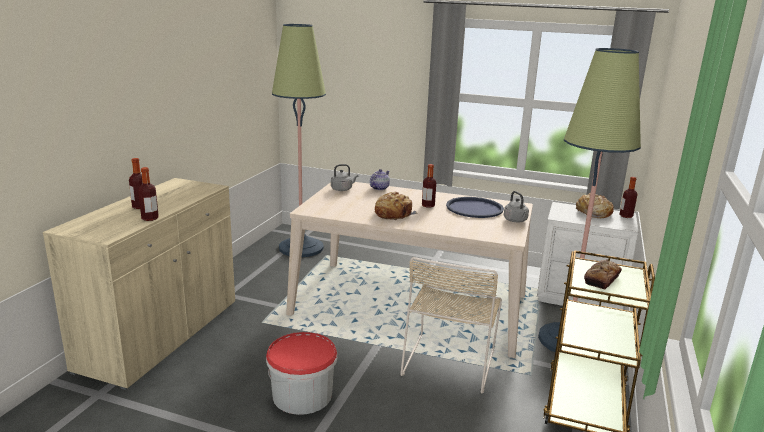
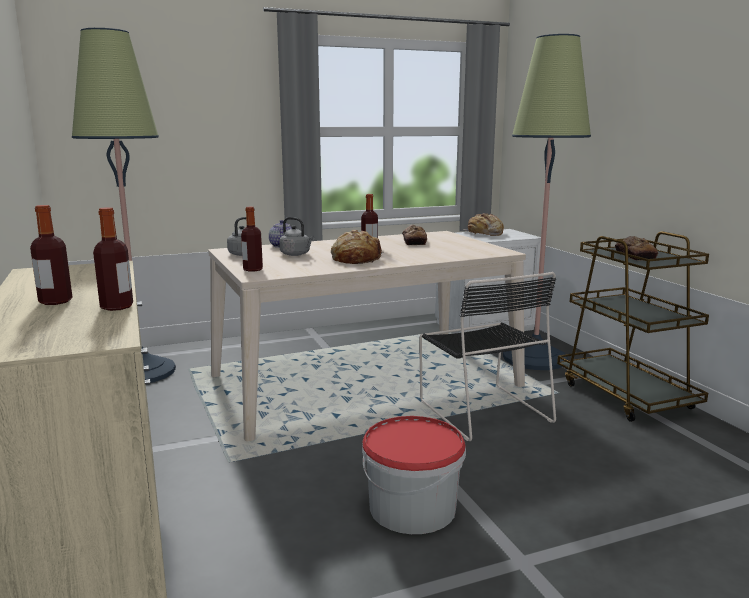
camera: 40 degrees left, 5 degrees down
beige chair [400,257,502,393] -> black chair [419,272,556,441]
blue tray [446,197,504,218] -> bread [402,225,427,245]
grey kettle [504,191,529,222] -> grey kettle moved to [279,217,314,256]
bottle [619,177,637,218] -> bottle moved to [241,207,263,272]

